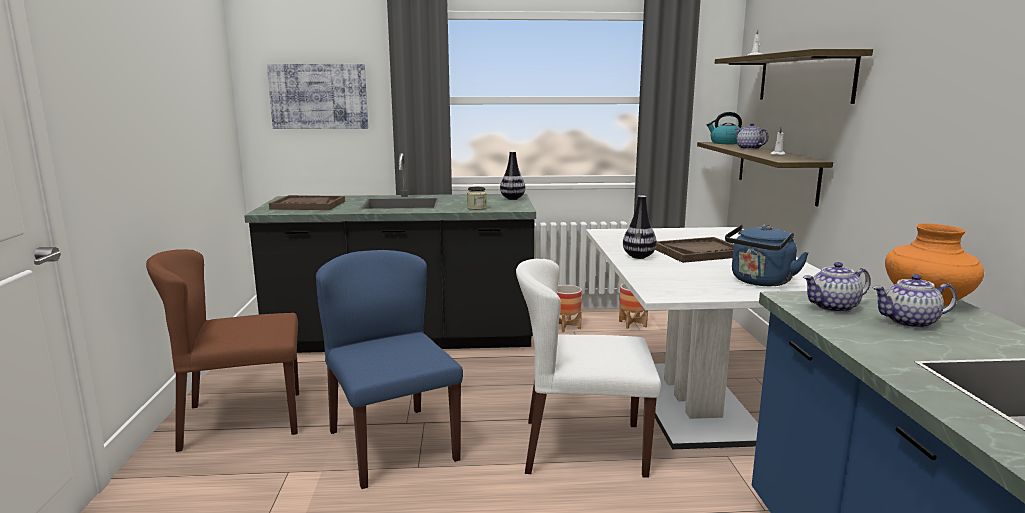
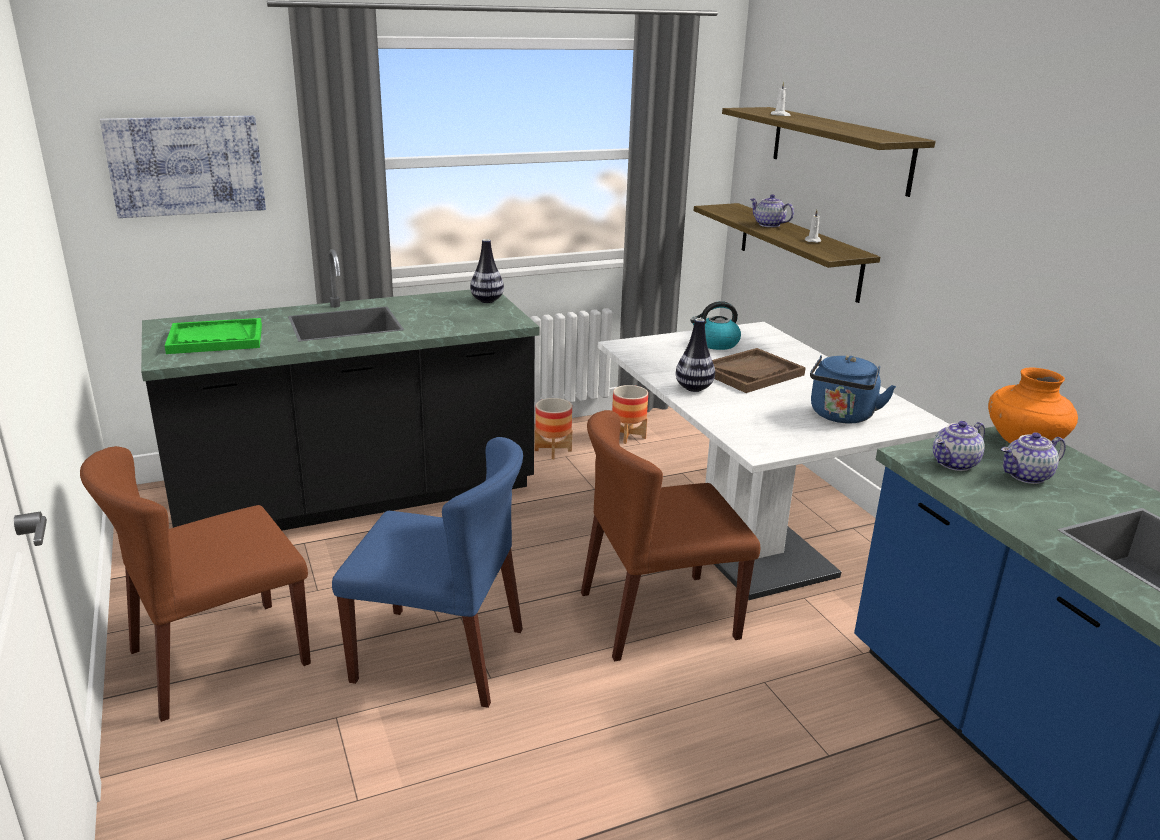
camera: 20 degrees left, 10 degrees up
brown tray [269,195,345,210] -> green tray [165,318,262,354]
blue chair [316,250,463,489] -> blue chair turned 150 degrees clockwise [332,437,523,708]
jar [467,187,487,210] -> none
white chair [516,259,661,478] -> brown chair [581,410,760,662]
kettle [707,112,742,144] -> kettle moved to [690,301,741,350]

